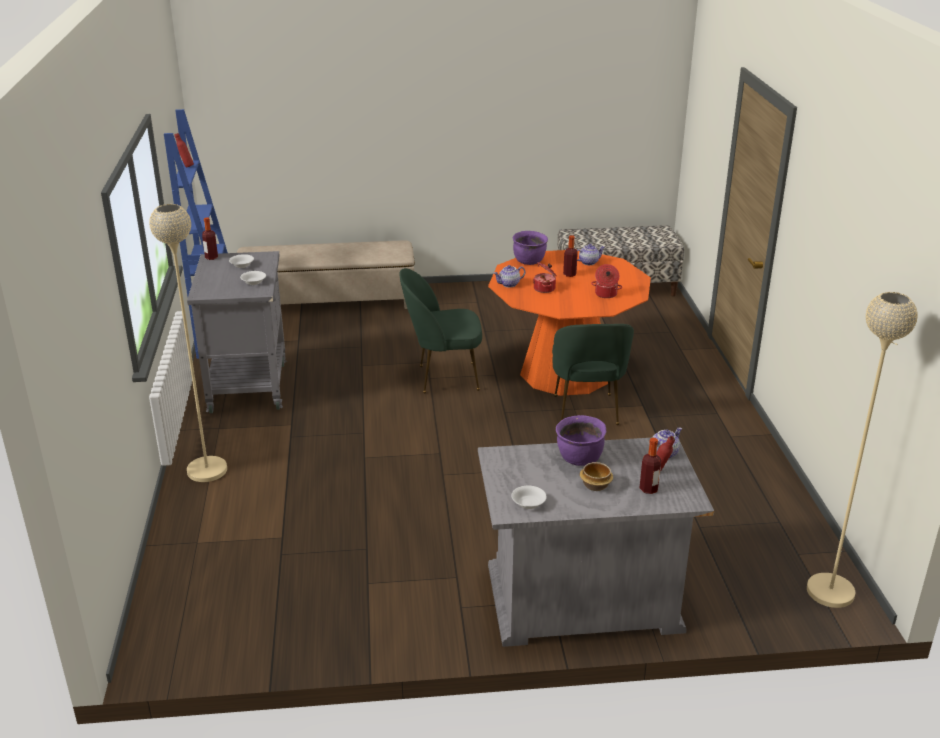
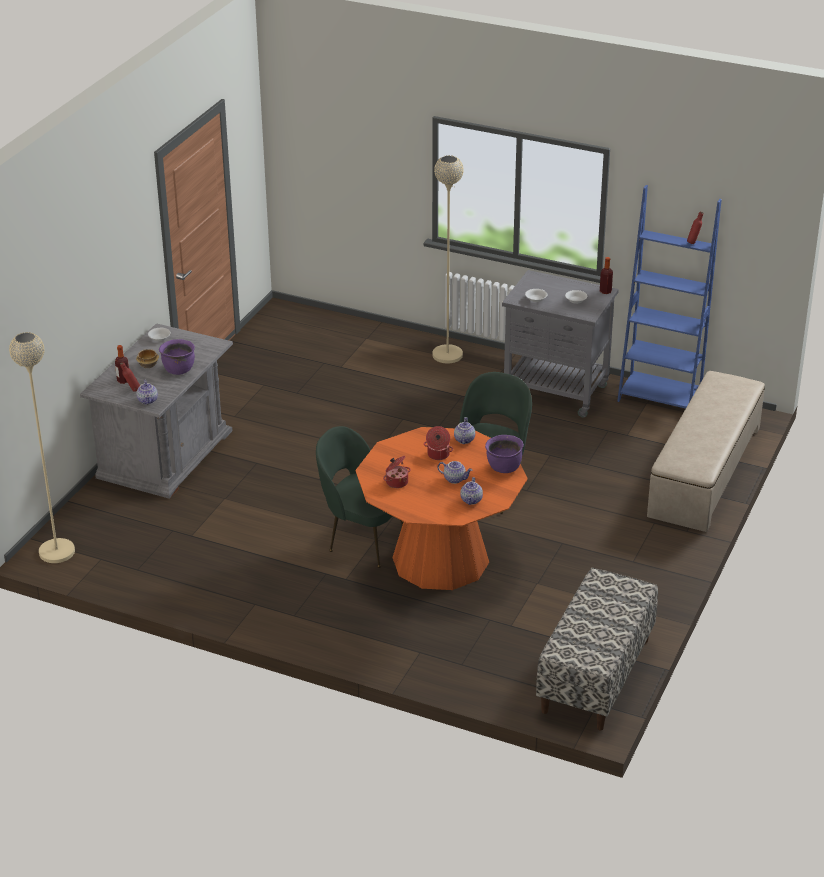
camera: 120 degrees right, 5 degrees up
bottle [563,235,578,277] -> teapot [437,461,472,484]

